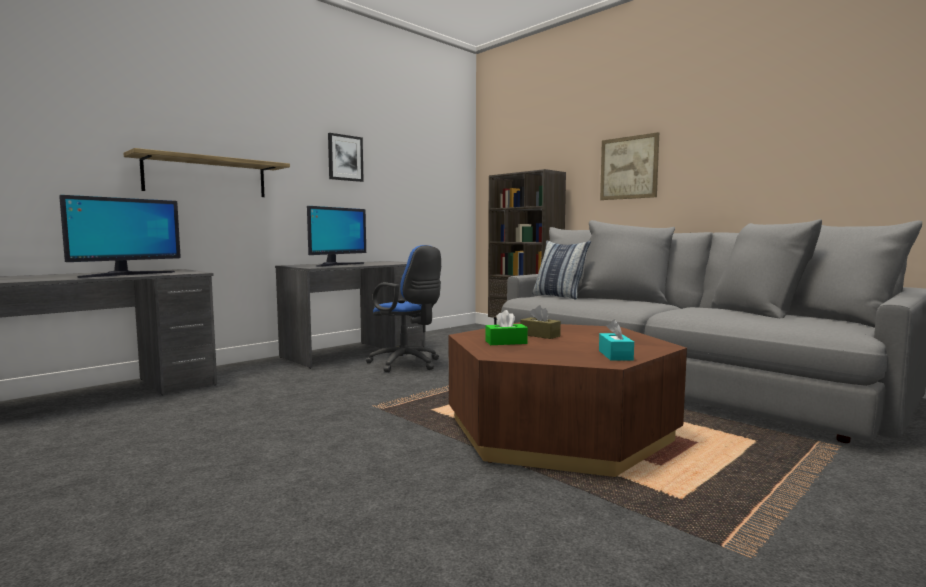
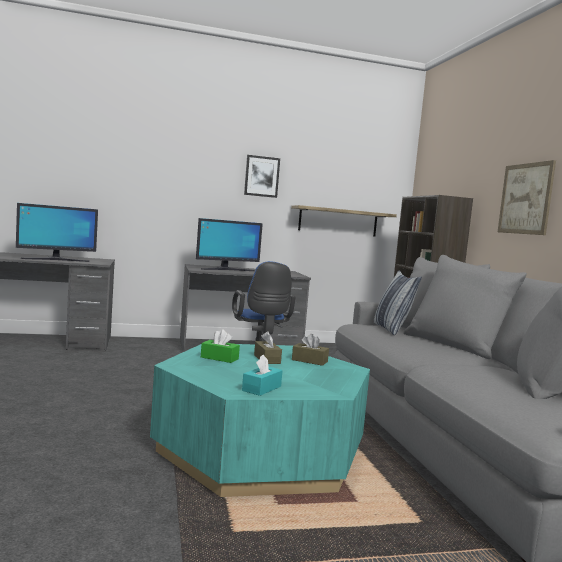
camera: 30 degrees right, 0 degrees up
shelf [123,148,290,197] -> shelf moved to [291,205,397,237]
brown coffee table [449,322,687,477] -> turquoise coffee table [150,344,370,497]
none -> brown tissue box [292,334,329,366]

